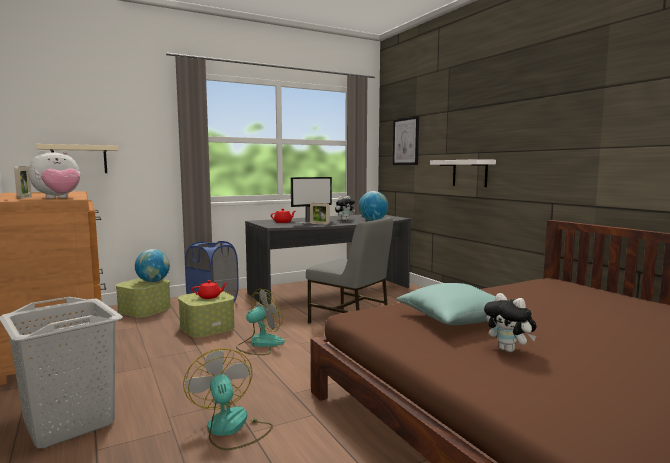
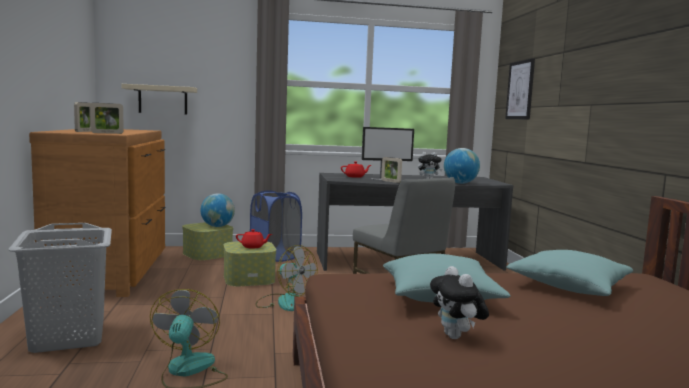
camera: 20 degrees right, 0 degrees up
plush toy [29,150,81,199] -> picture frame [90,103,124,134]
fan [236,289,285,355] -> fan turned 60 degrees clockwise [255,245,318,311]
white shelf [430,159,496,187] -> none
none -> turquoise pillow [506,250,633,296]

